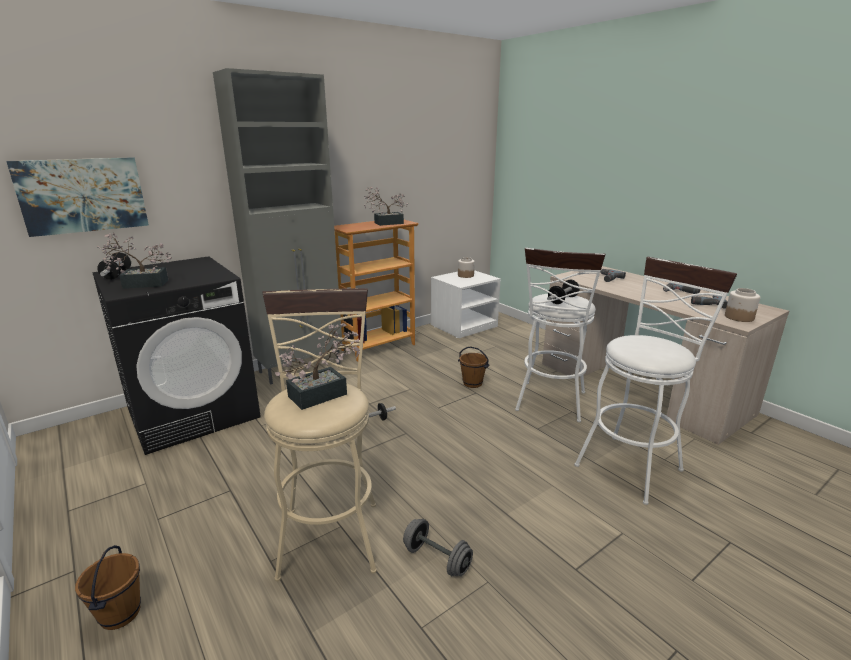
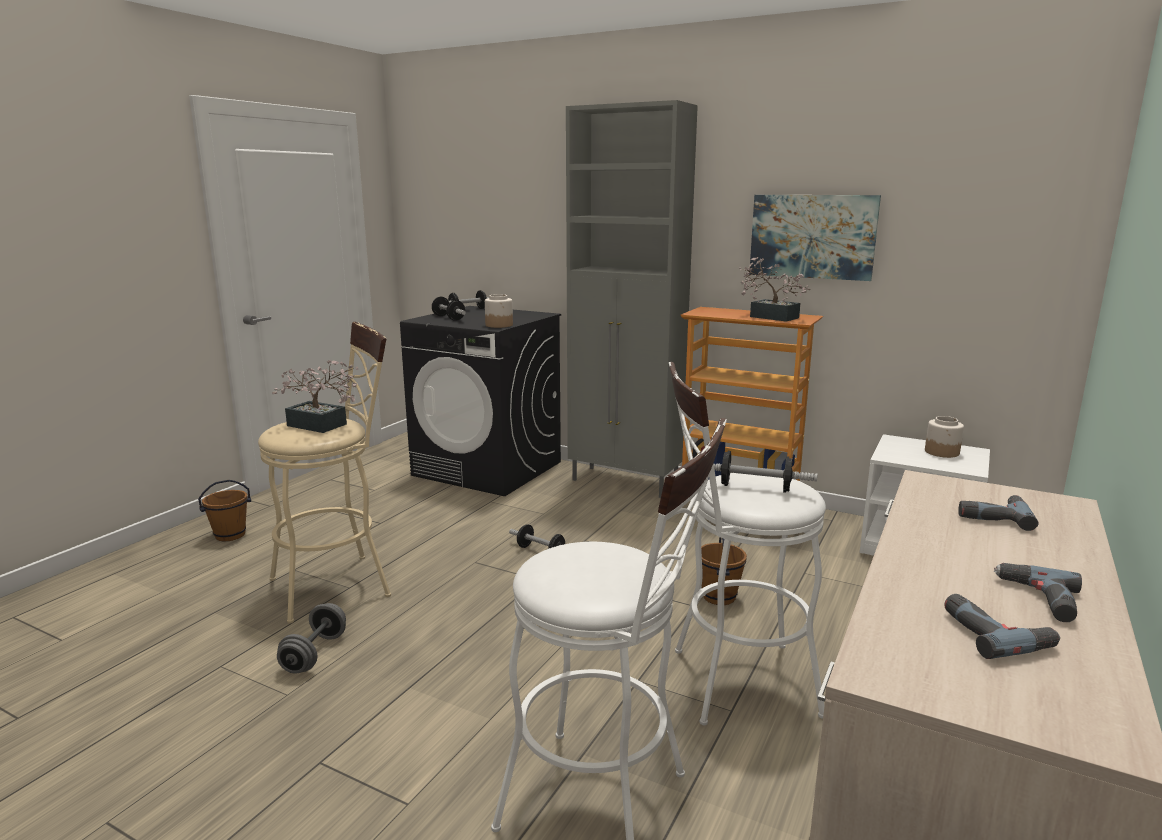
camera: 65 degrees right, 5 degrees down
picture [6,157,149,237] -> picture moved to [749,195,881,281]
potted plant [97,233,172,289] -> dumbbell [432,297,466,321]
jar [725,288,760,322] -> jar moved to [485,294,513,328]

